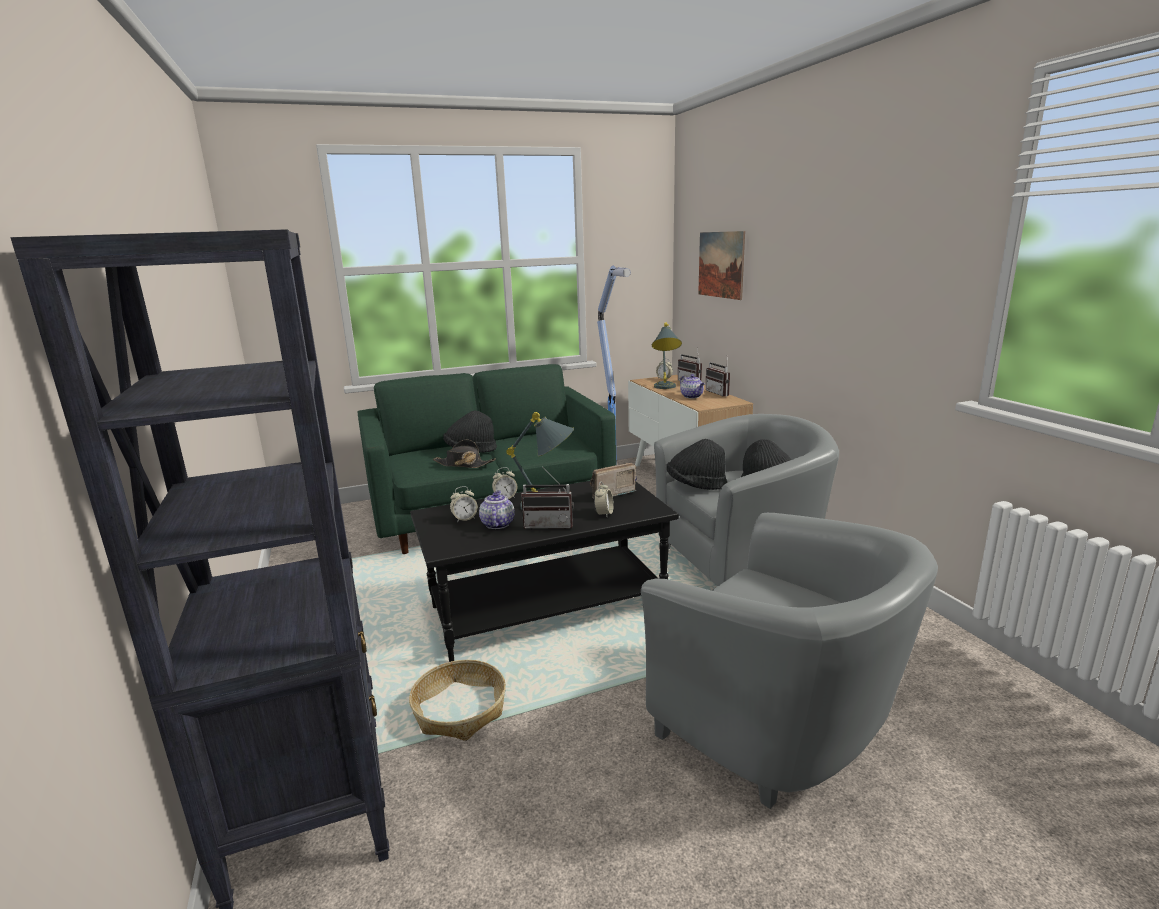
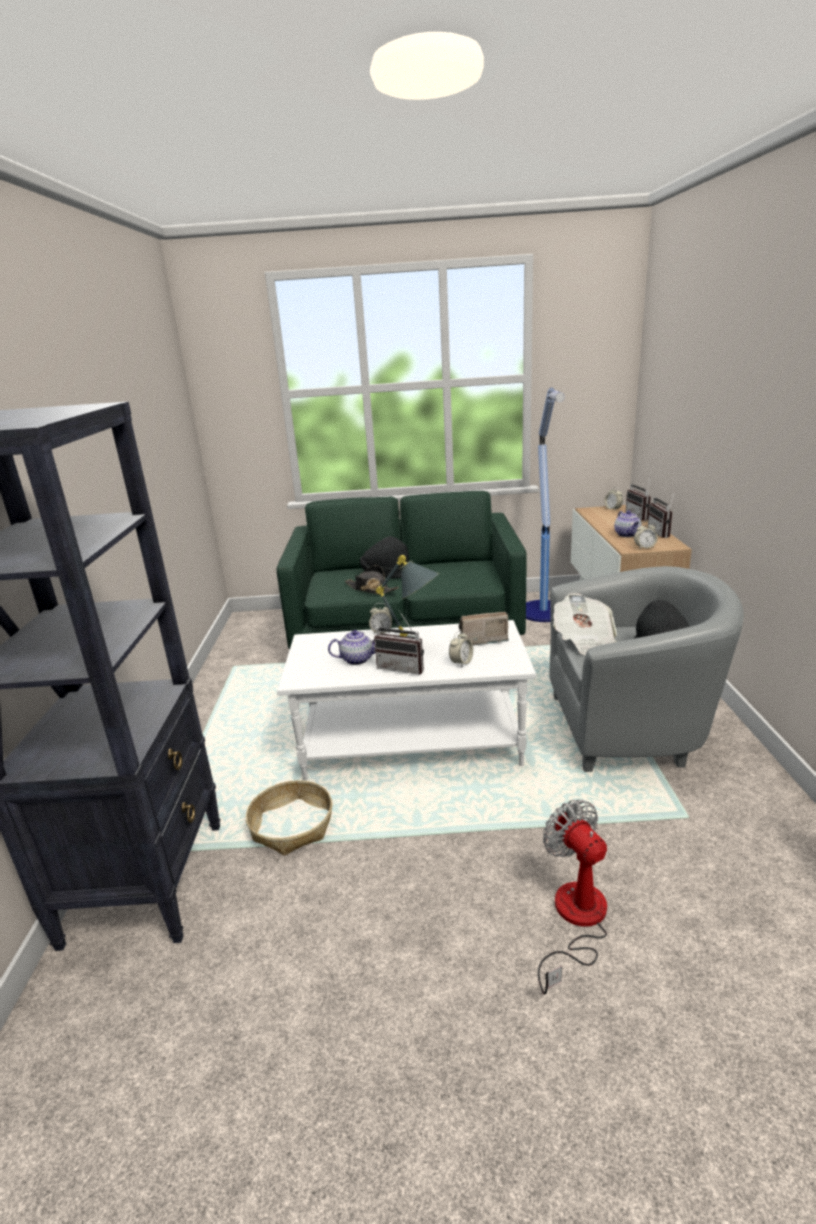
camera: 20 degrees right, 5 degrees up
black coffee table [410,481,679,662] -> white coffee table [277,620,536,781]
alarm clock [450,486,478,522] -> alarm clock moved to [634,521,658,549]
teapot [479,491,515,529] -> teapot turned 60 degrees clockwise [328,630,375,665]
grey armchair [641,513,938,809] -> fan [538,800,607,995]
grey table lamp [652,322,682,389] -> none
black hat [666,439,727,490] -> newspaper [553,593,617,655]
picture [698,231,745,300] -> none

